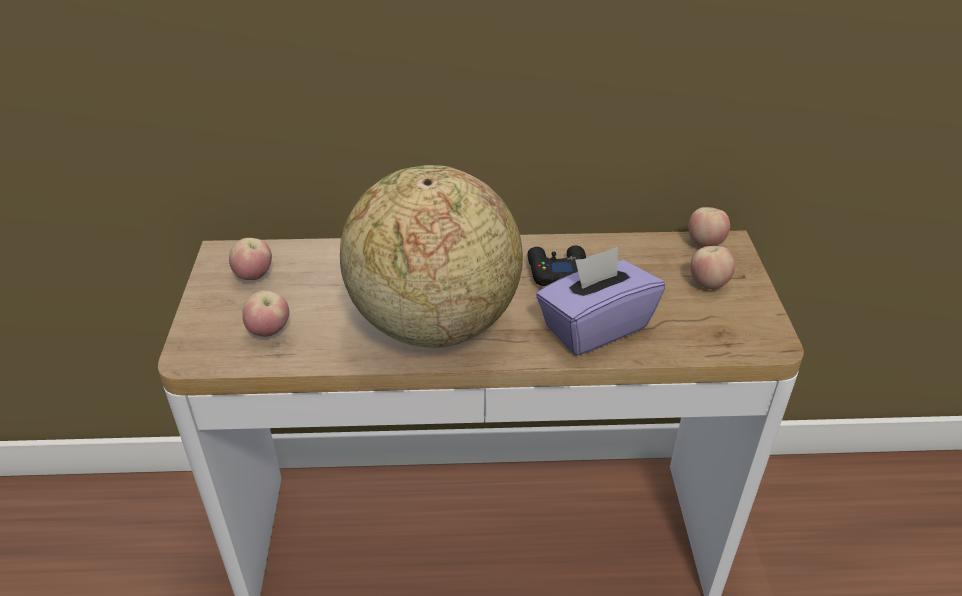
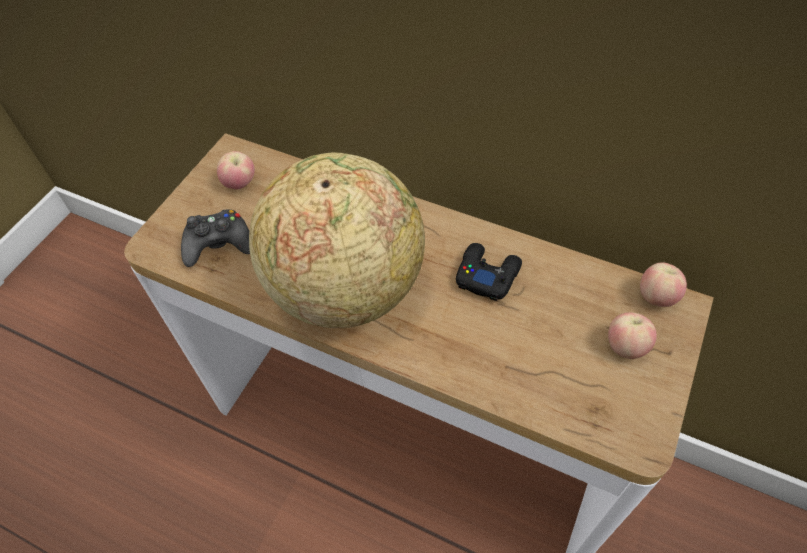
camera: 30 degrees right, 15 degrees up
apple [242,290,289,337] -> black game controller [181,209,250,267]
purple tissue box [536,247,665,356] -> none

